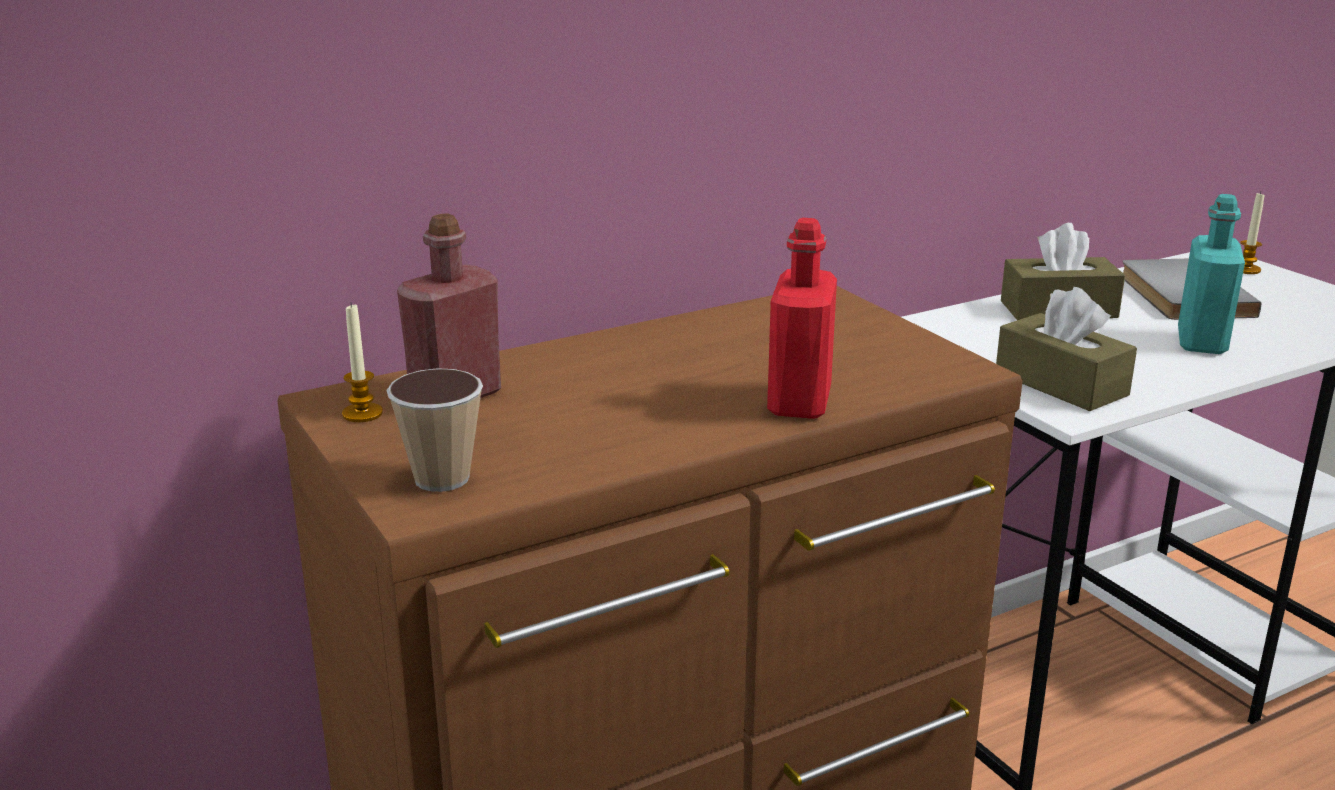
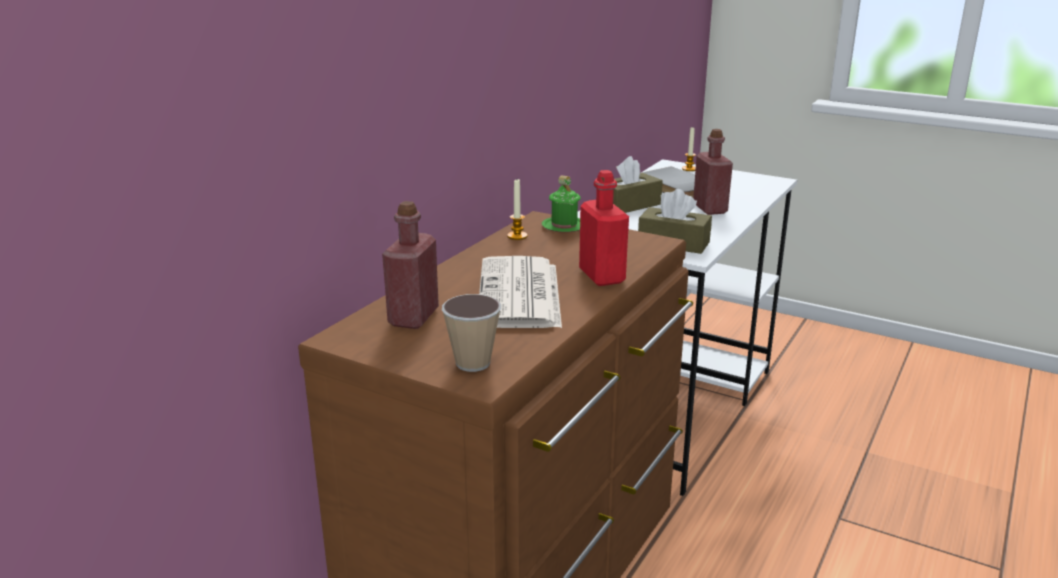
camera: 30 degrees left, 0 degrees up
candle [342,304,383,422] -> candle moved to [507,179,528,240]
turquoise bottle [1178,194,1245,354] -> red bottle [693,129,733,215]
none -> newspaper [479,256,562,328]
none -> green mug [542,176,581,233]

